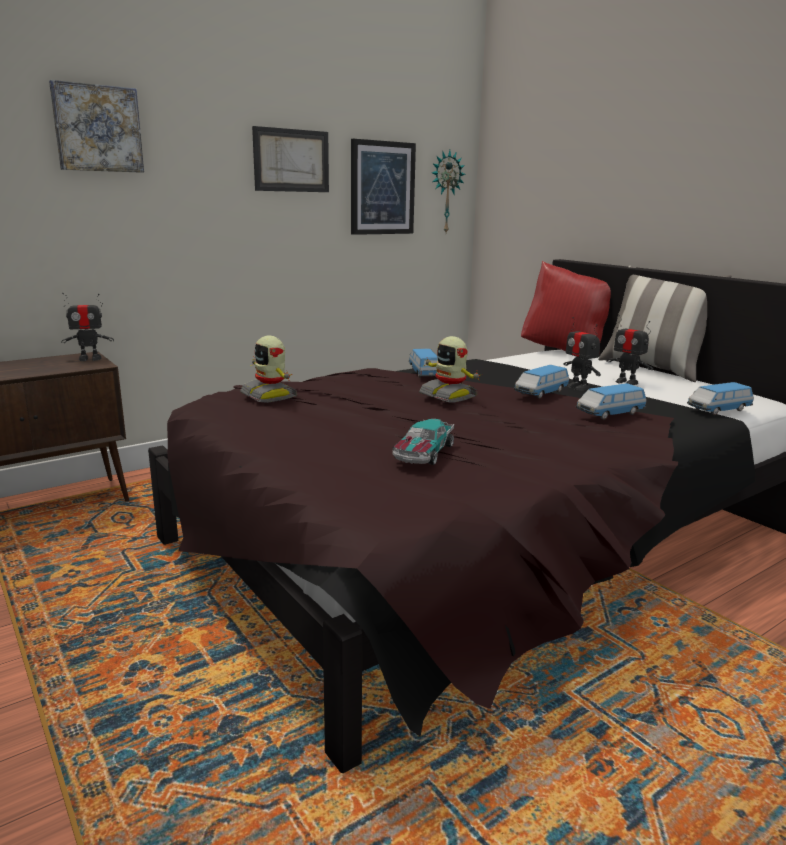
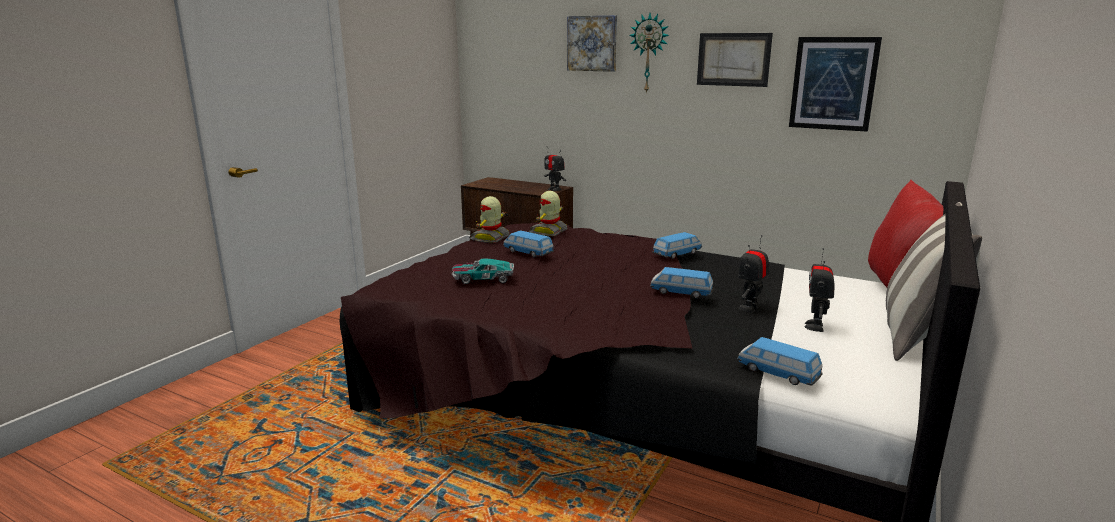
camera: 65 degrees right, 0 degrees up
toy robot [419,336,480,403] -> toy robot moved to [469,196,510,243]
wall clock [432,150,466,233] -> wall clock moved to [629,13,669,94]
toy car [576,383,647,420] -> toy car moved to [503,231,554,258]

